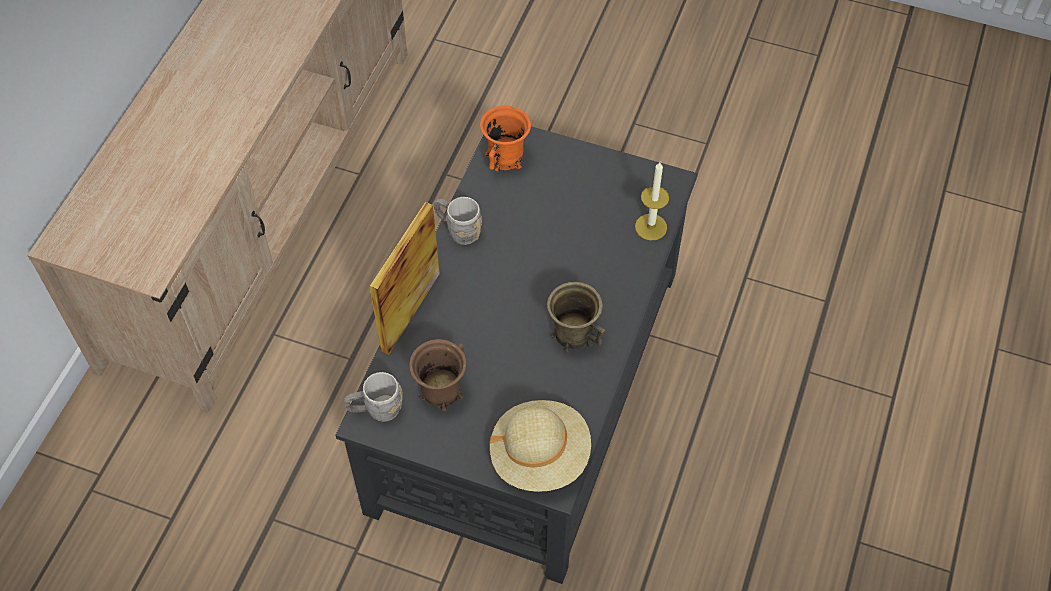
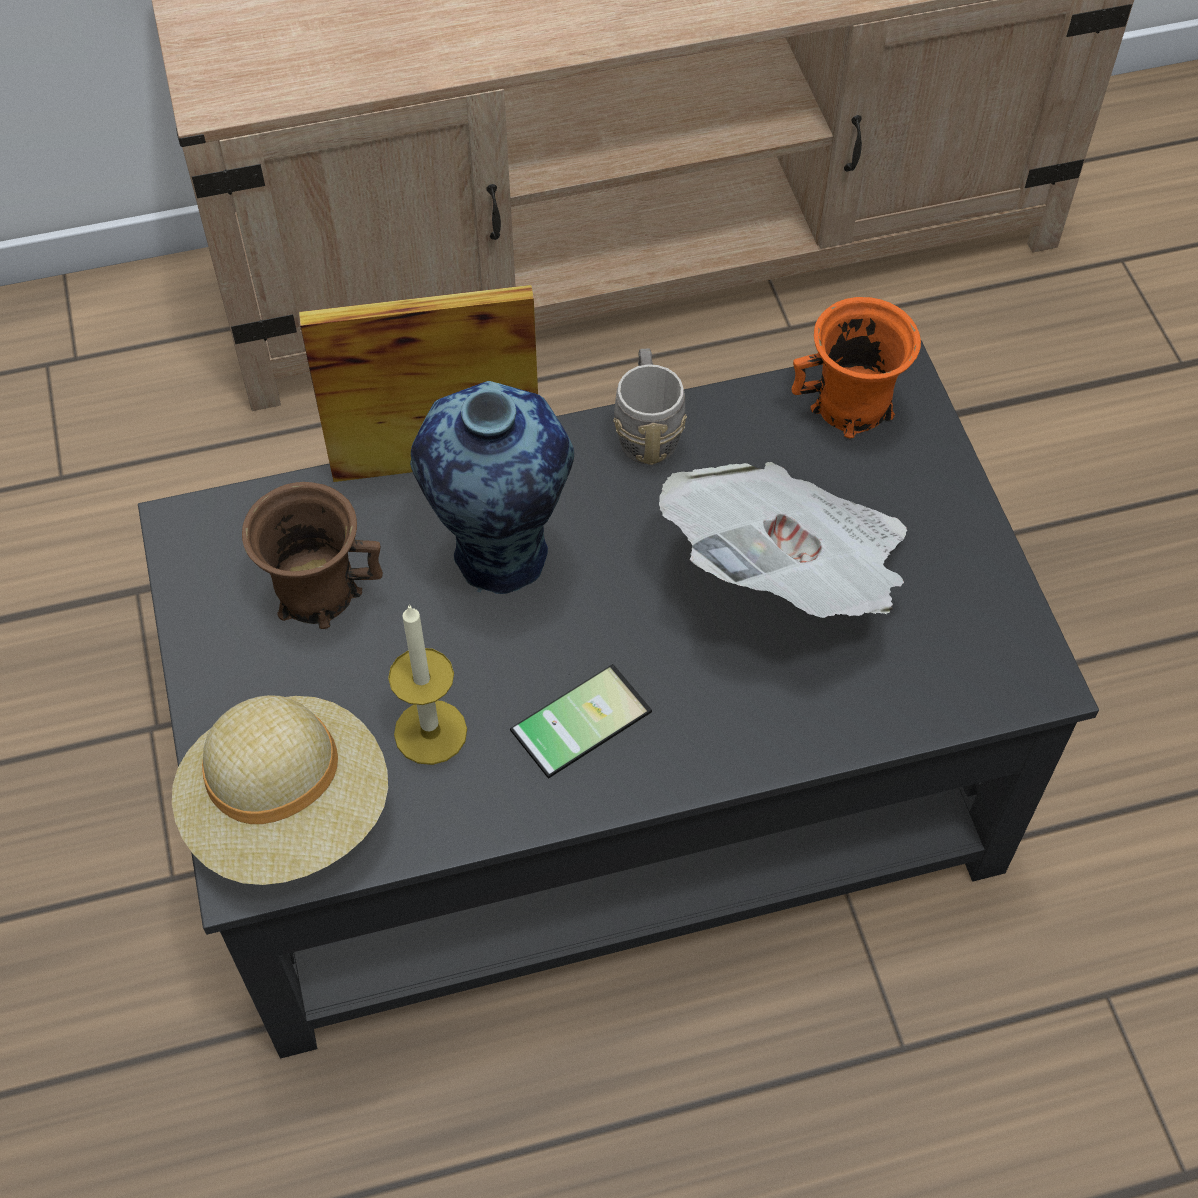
camera: 55 degrees right, 0 degrees up
grey mug [344,372,403,422] -> none
brown mug [547,282,605,352] -> phone [510,664,652,779]
candle [635,162,669,240] -> candle moved to [388,604,467,765]
none -> vase [410,381,574,594]
none -> newspaper [659,462,908,618]

